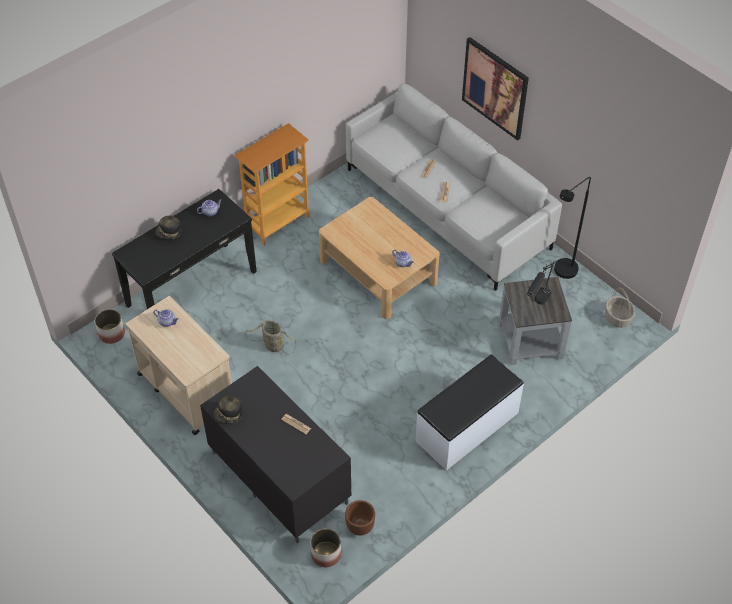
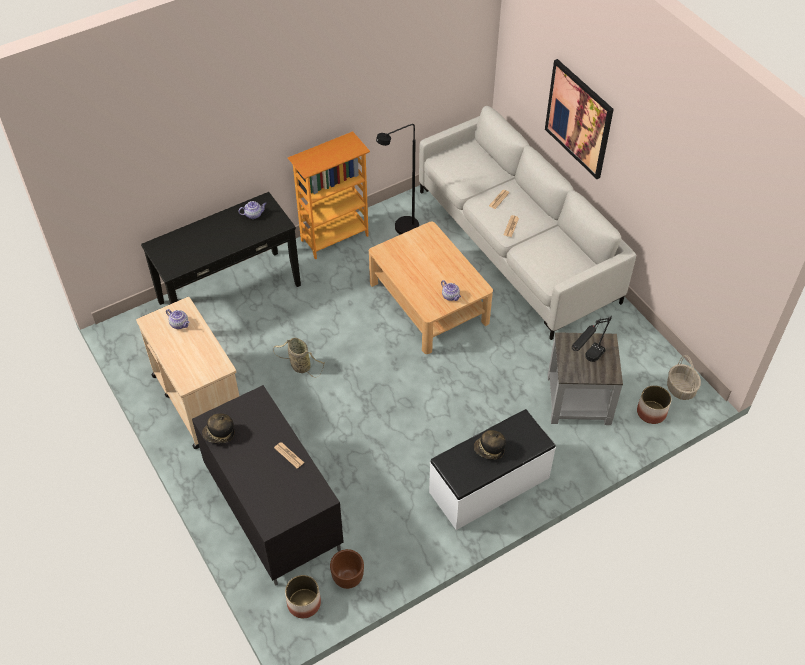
camera: 10 degrees right, 0 degrees up
planter [95,309,125,344] -> planter moved to [637,385,671,424]
hat [155,216,182,239] -> hat moved to [474,430,506,459]
black floor lamp [554,177,591,279] -> black floor lamp moved to [376,124,419,235]

